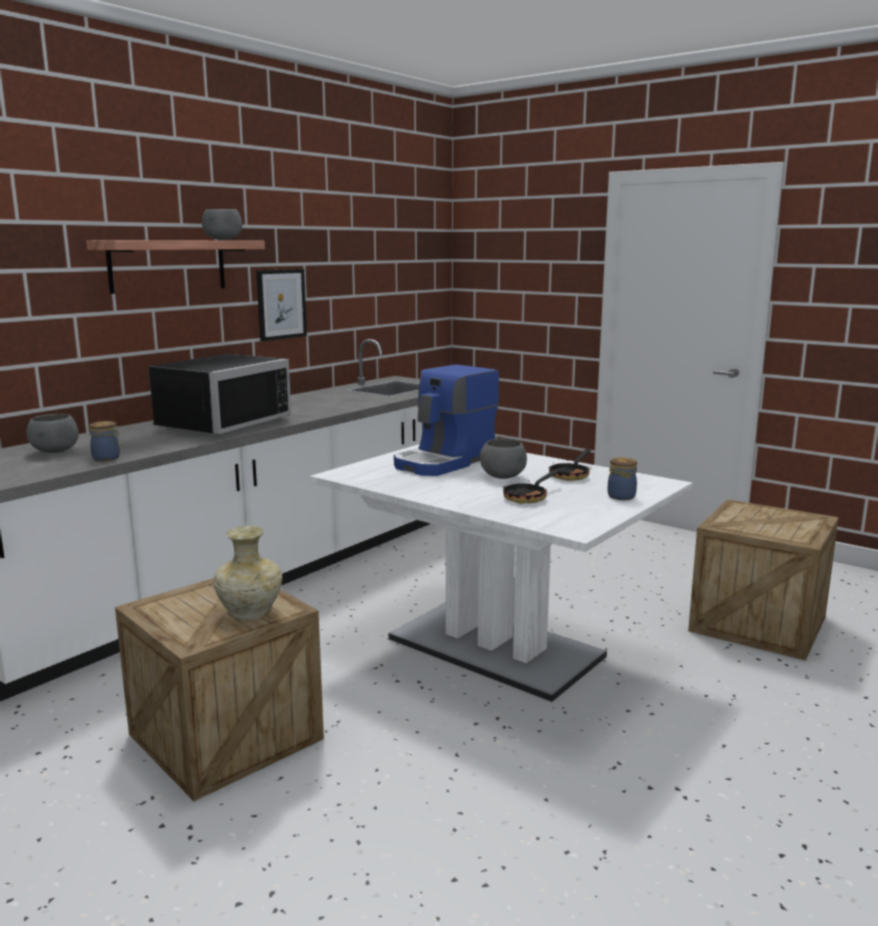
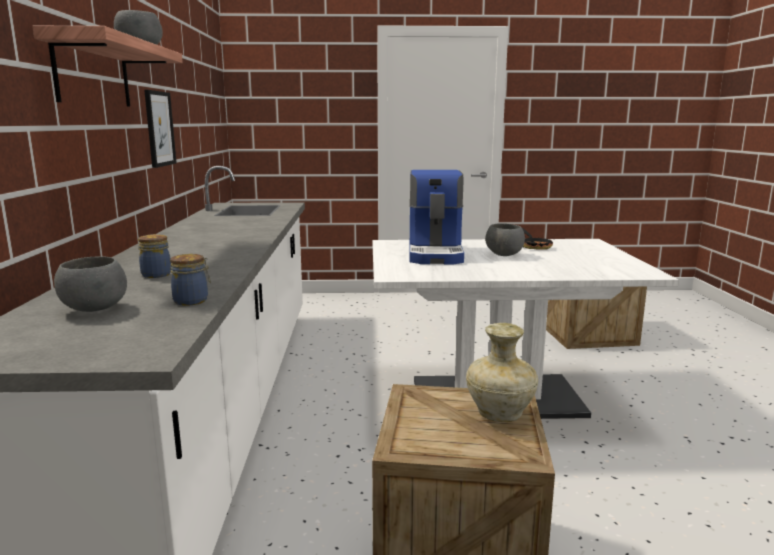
camera: 40 degrees left, 0 degrees up
black microwave [149,354,291,435] -> none
frying pan [503,469,561,503] -> none
jar [607,457,637,500] -> jar moved to [138,234,171,278]

